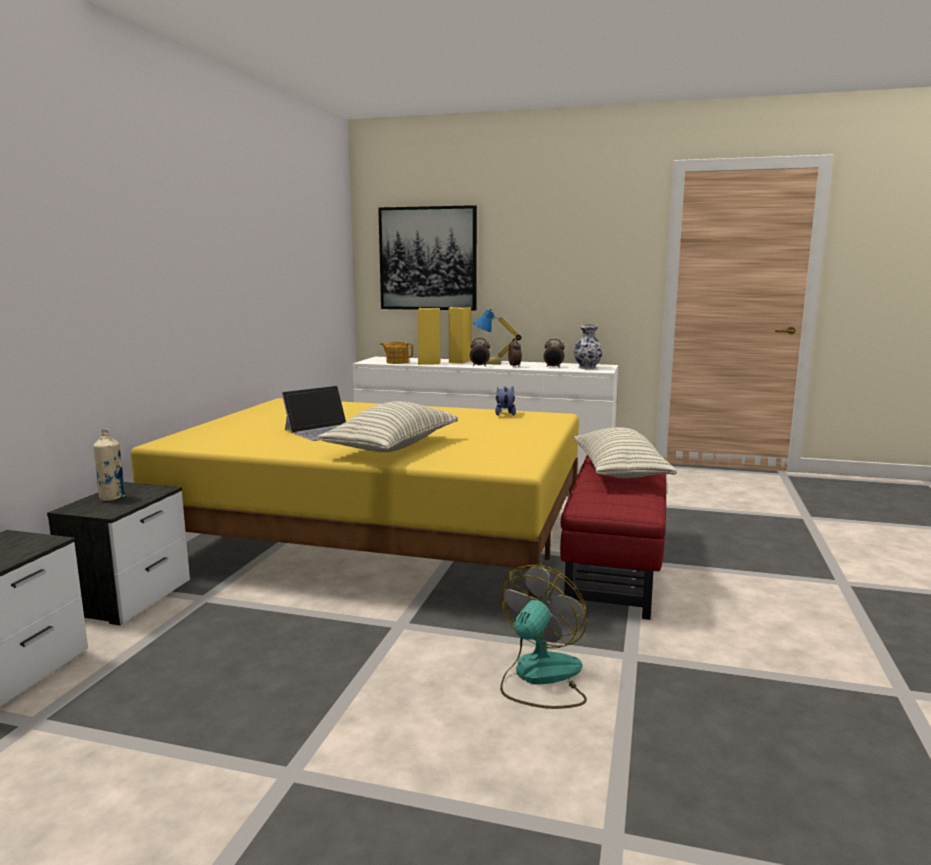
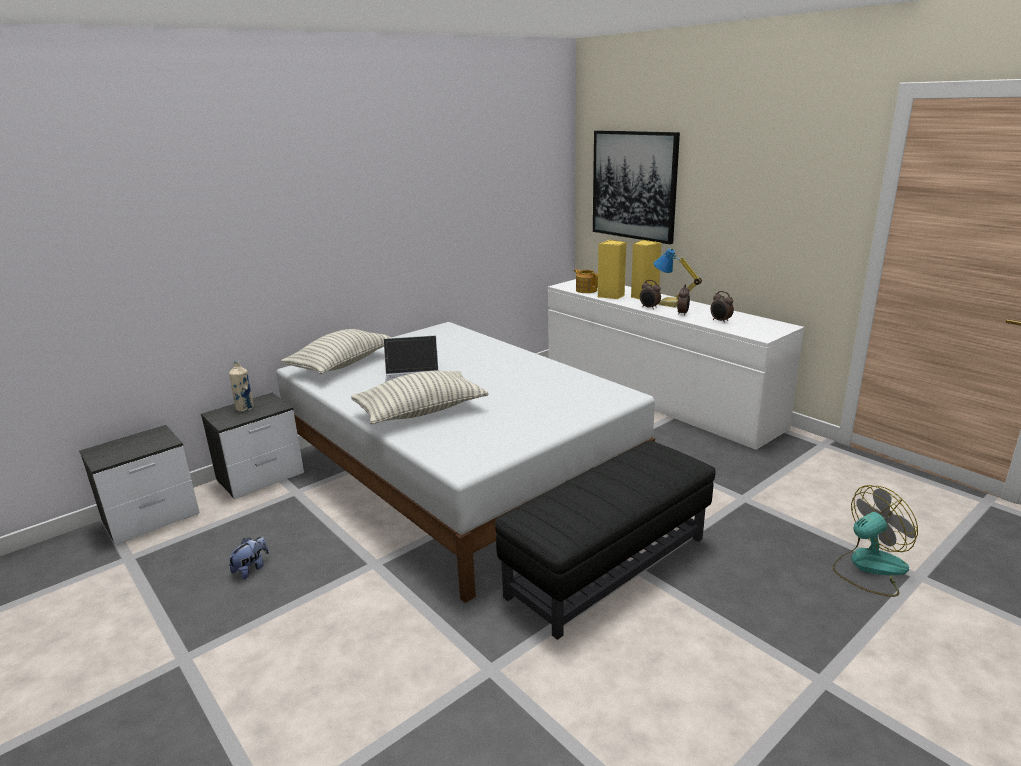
camera: 35 degrees right, 10 degrees up
yellow bed [131,398,579,599] -> white bed [276,322,655,603]
plush toy [495,386,516,416] -> plush toy moved to [228,536,269,579]
fan [500,565,587,709] -> fan moved to [833,485,918,597]
red ottoman [560,455,666,620] -> black ottoman [495,441,716,640]
vase [573,324,603,369] -> none
pillow [573,427,677,478] -> pillow moved to [281,329,392,374]

